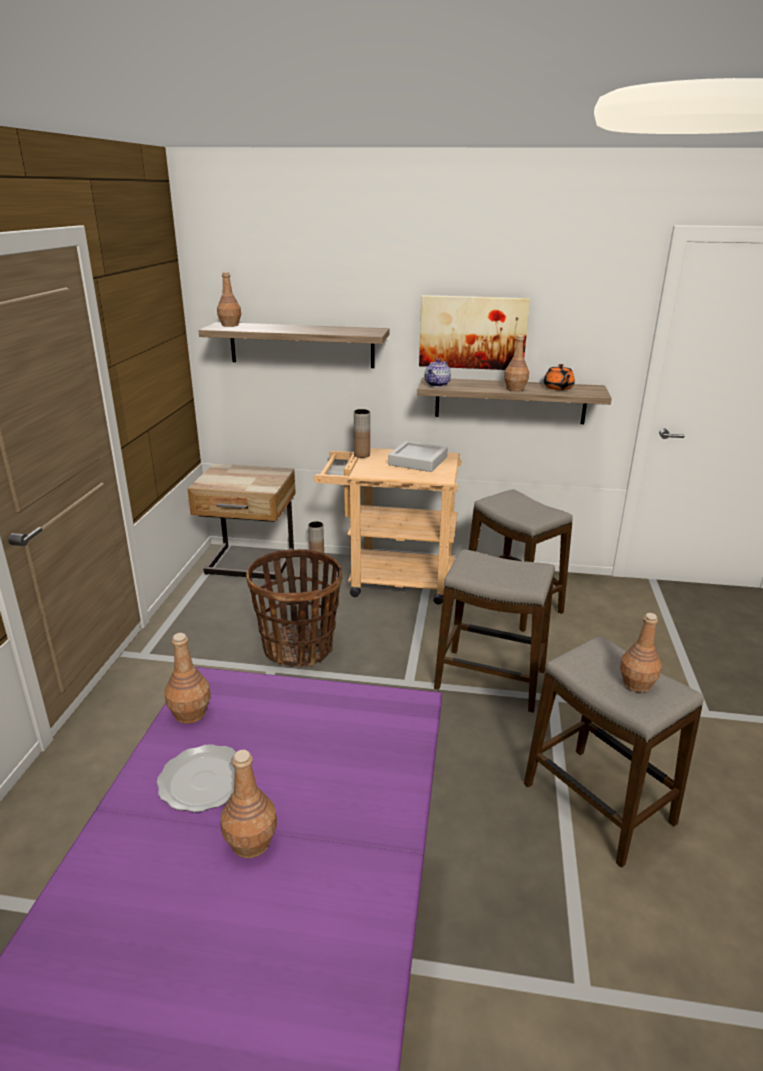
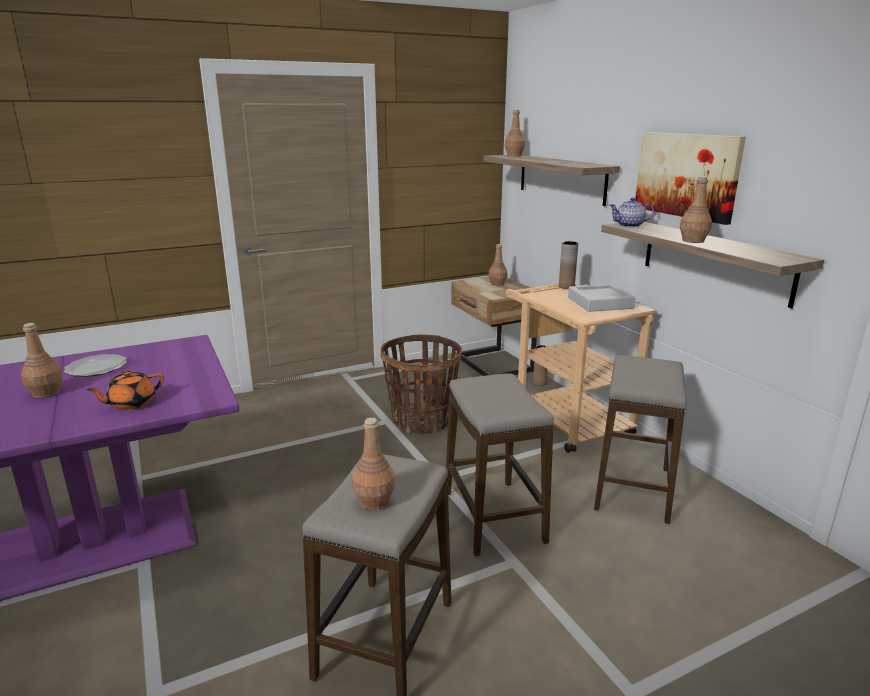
camera: 55 degrees right, 5 degrees down
brown bottle [164,633,211,724] -> brown bottle moved to [488,244,507,286]
orange teapot [544,364,575,390] -> orange teapot moved to [86,371,164,410]

